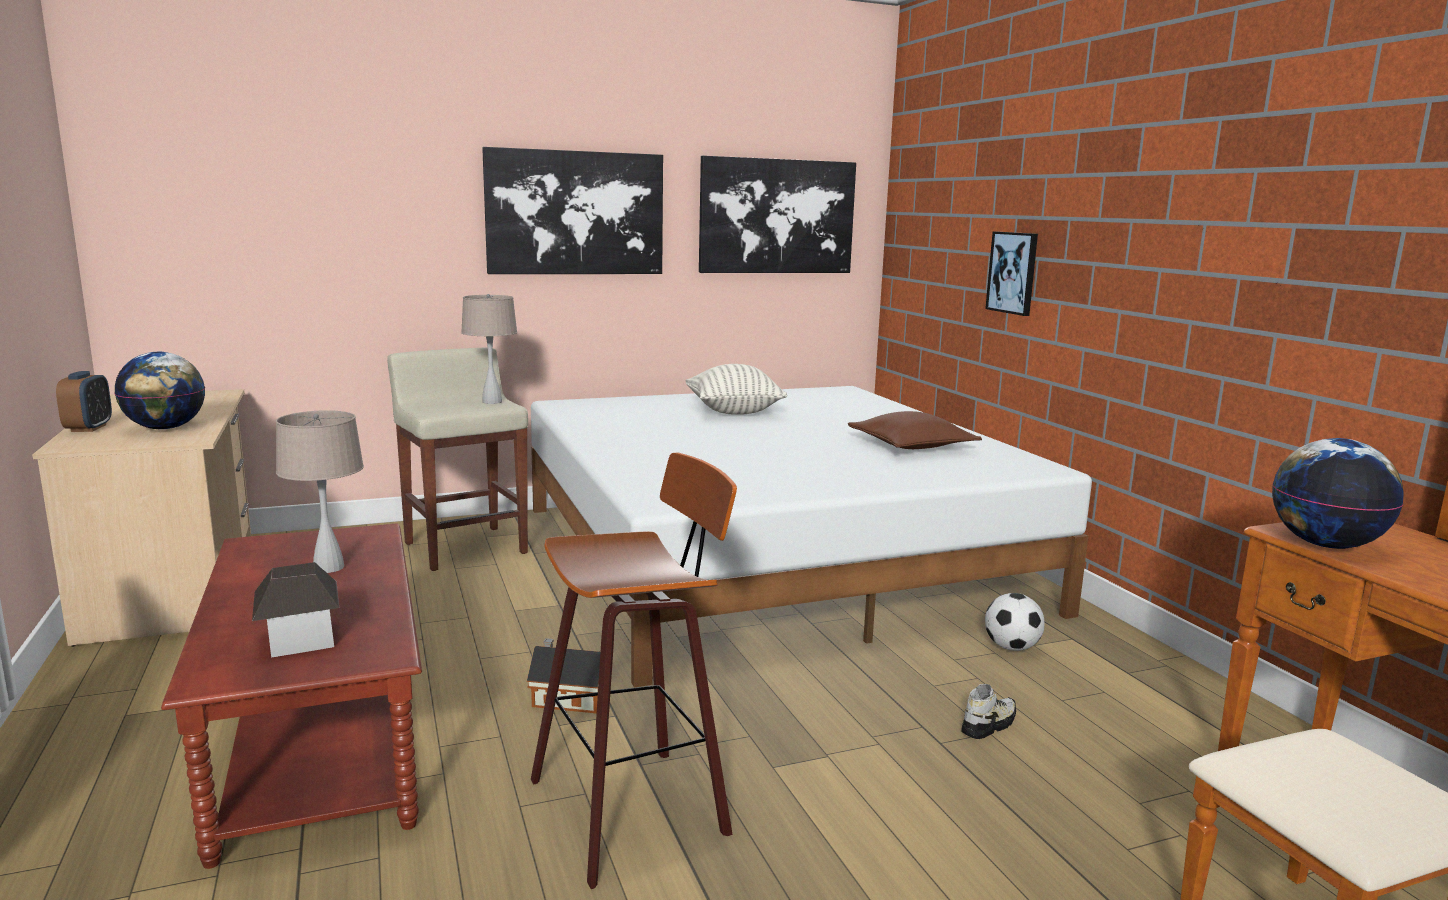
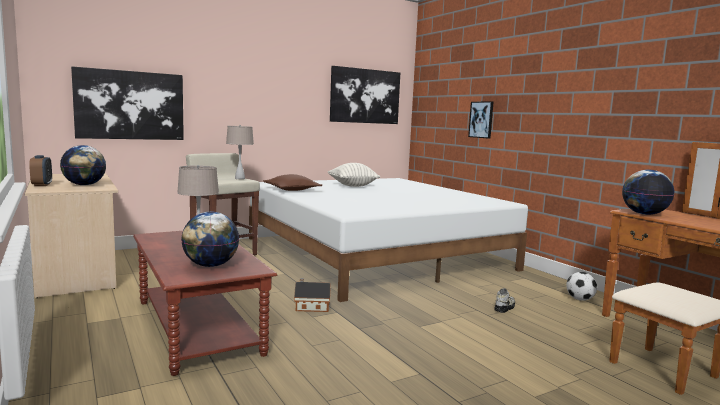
camera: 10 degrees left, 5 degrees down
toy house [252,562,339,658] -> globe [181,211,239,267]
picture [482,147,663,274] -> picture moved to [71,66,184,140]
stool [531,452,737,889] -> none
brown pillow [848,411,982,449] -> brown pillow moved to [263,174,323,191]
football [985,593,1045,651] -> football moved to [566,272,597,301]

